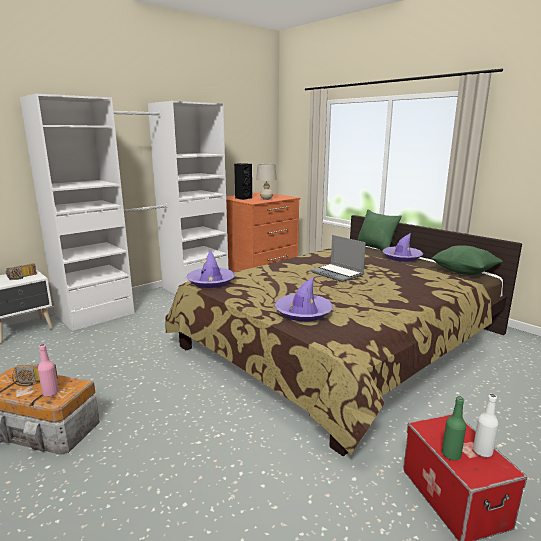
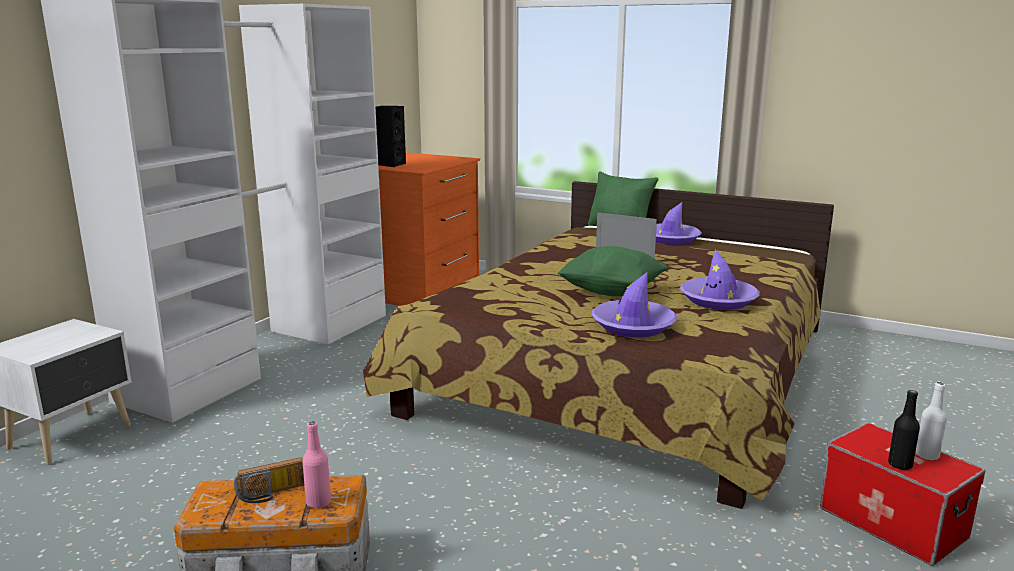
camera: 20 degrees left, 0 degrees up
radio [6,263,37,280] -> none
purple hat [186,250,235,288] -> purple hat moved to [680,249,760,310]
beige table lamp [256,164,277,200] -> none
green pillow [431,245,503,275] -> green pillow moved to [557,246,669,296]
green bottle [442,396,466,461] -> black bottle [888,390,920,470]

